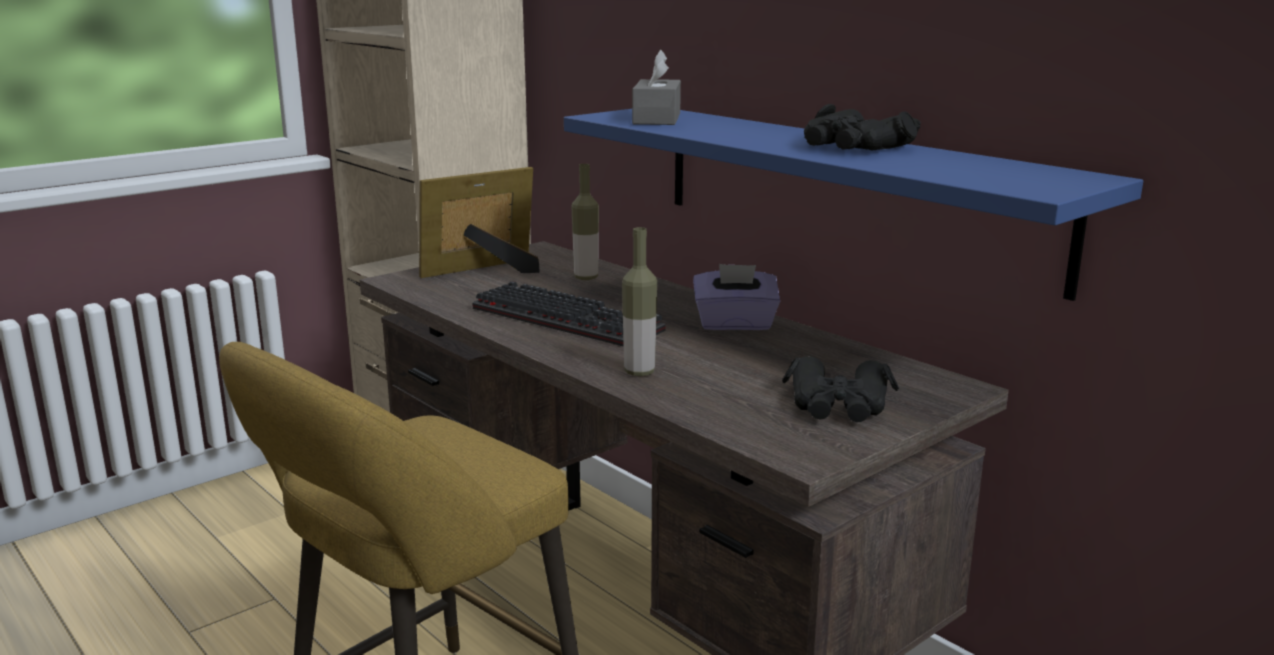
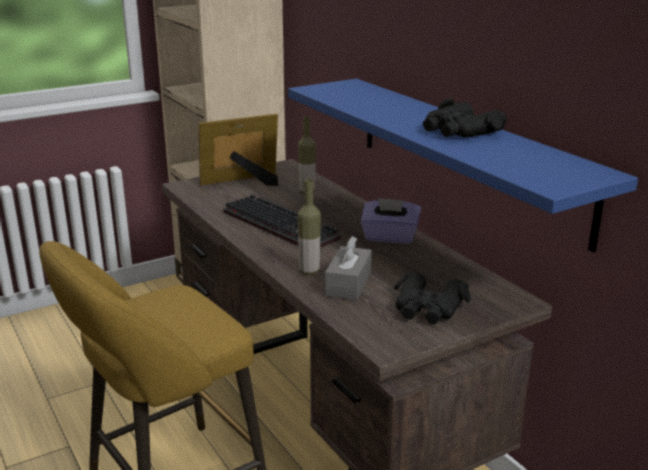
camera: 10 degrees right, 5 degrees up
grey tissue box [632,49,681,125] -> grey tissue box moved to [325,236,372,300]

